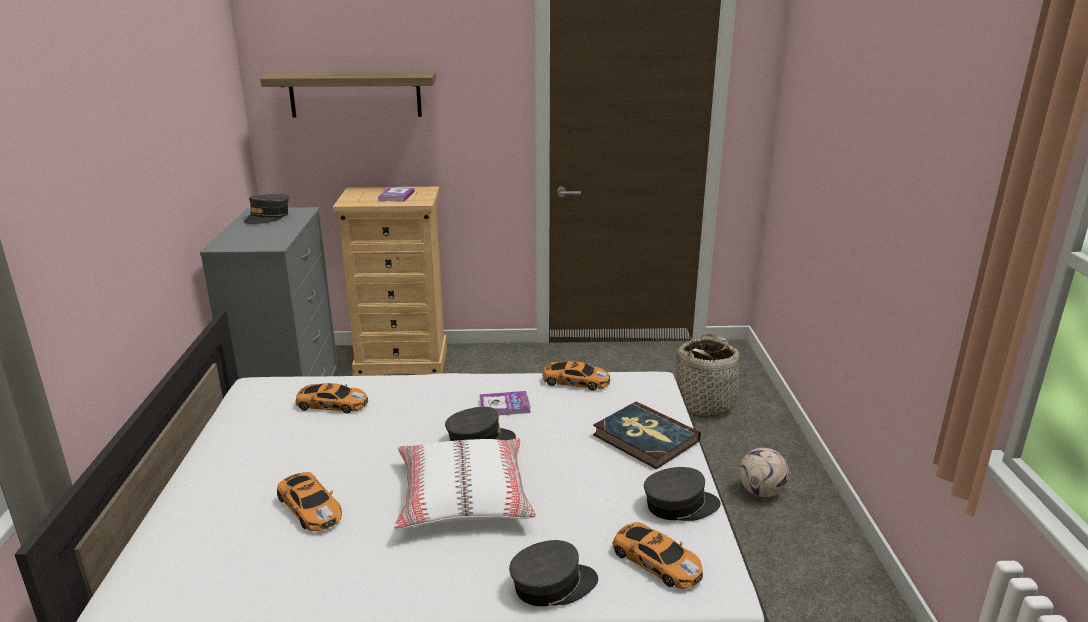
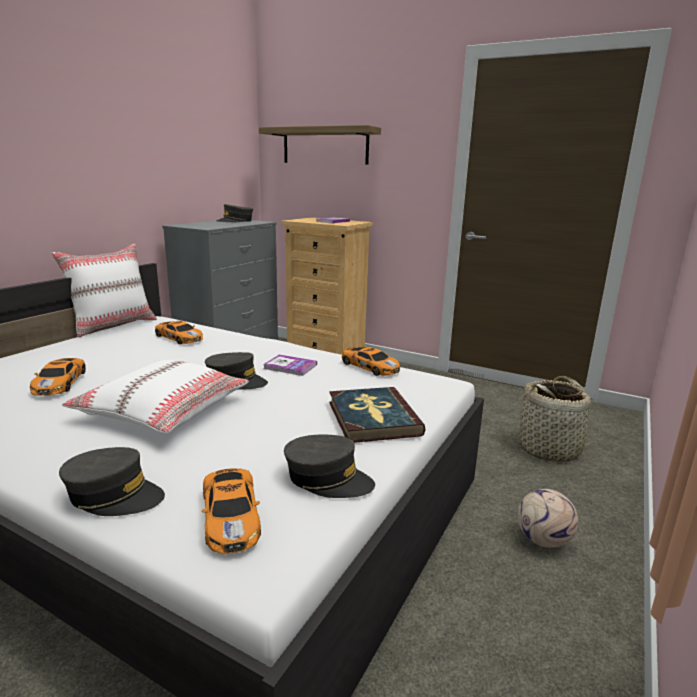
camera: 30 degrees right, 5 degrees down
none -> white pillow [51,244,157,338]

